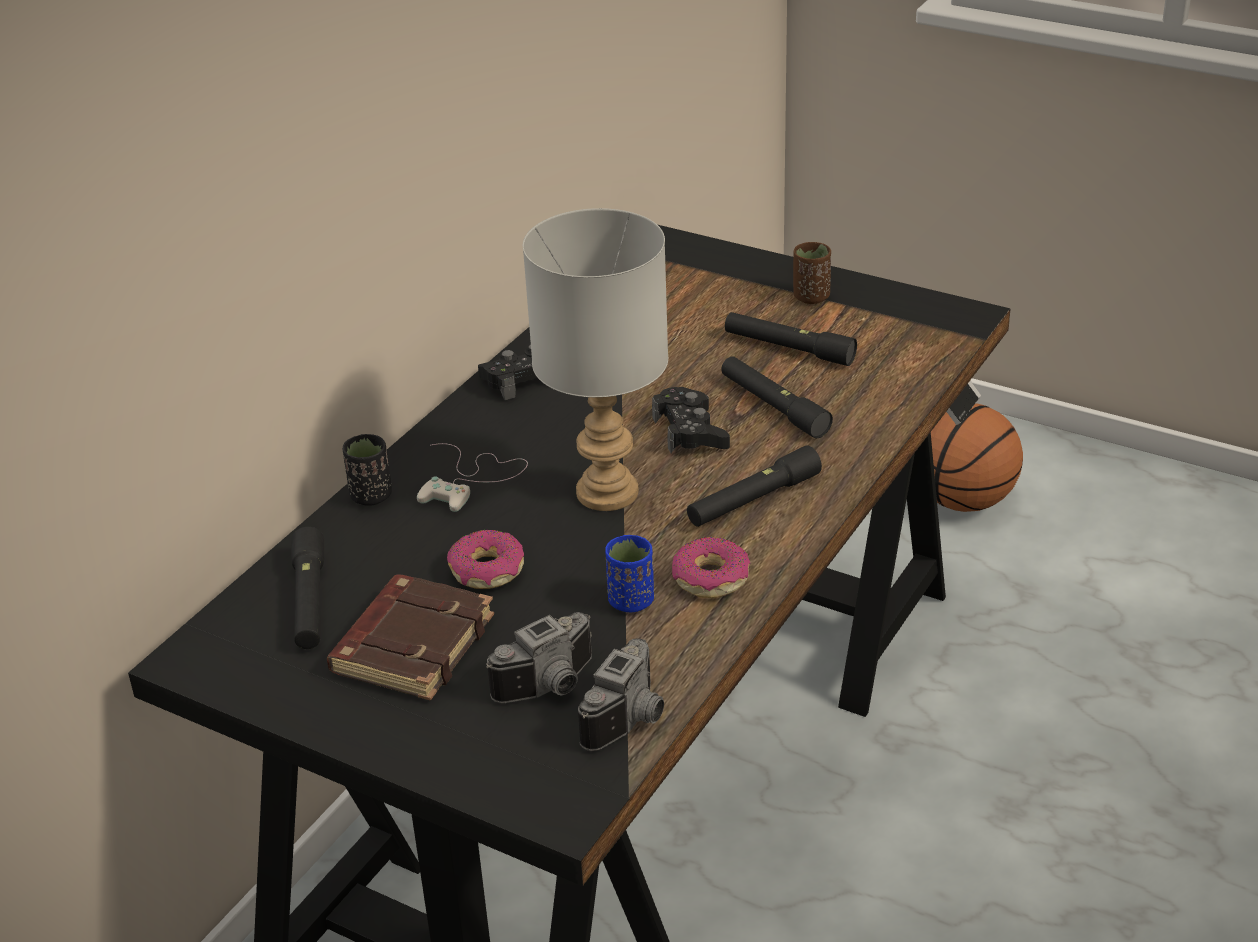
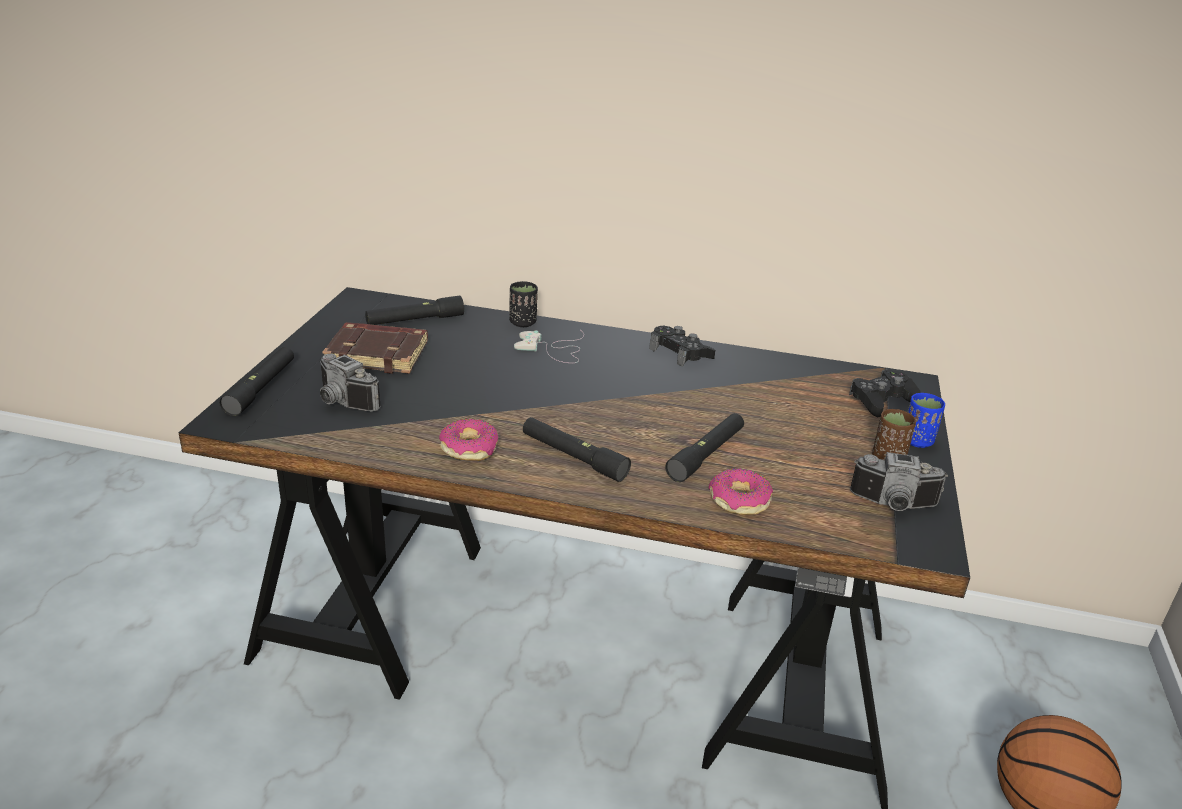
camera: 70 degrees right, 5 degrees down
donut [447,530,524,589] -> donut moved to [709,468,773,515]
grey table lamp [523,208,668,511] -> none
camera [578,639,664,751] -> camera moved to [850,452,948,511]
blue cup [605,535,654,612] -> blue cup moved to [907,393,945,448]
black game controller [652,387,730,453] -> black game controller moved to [849,369,921,417]
black flashlight [725,312,857,366] -> black flashlight moved to [219,347,294,416]

